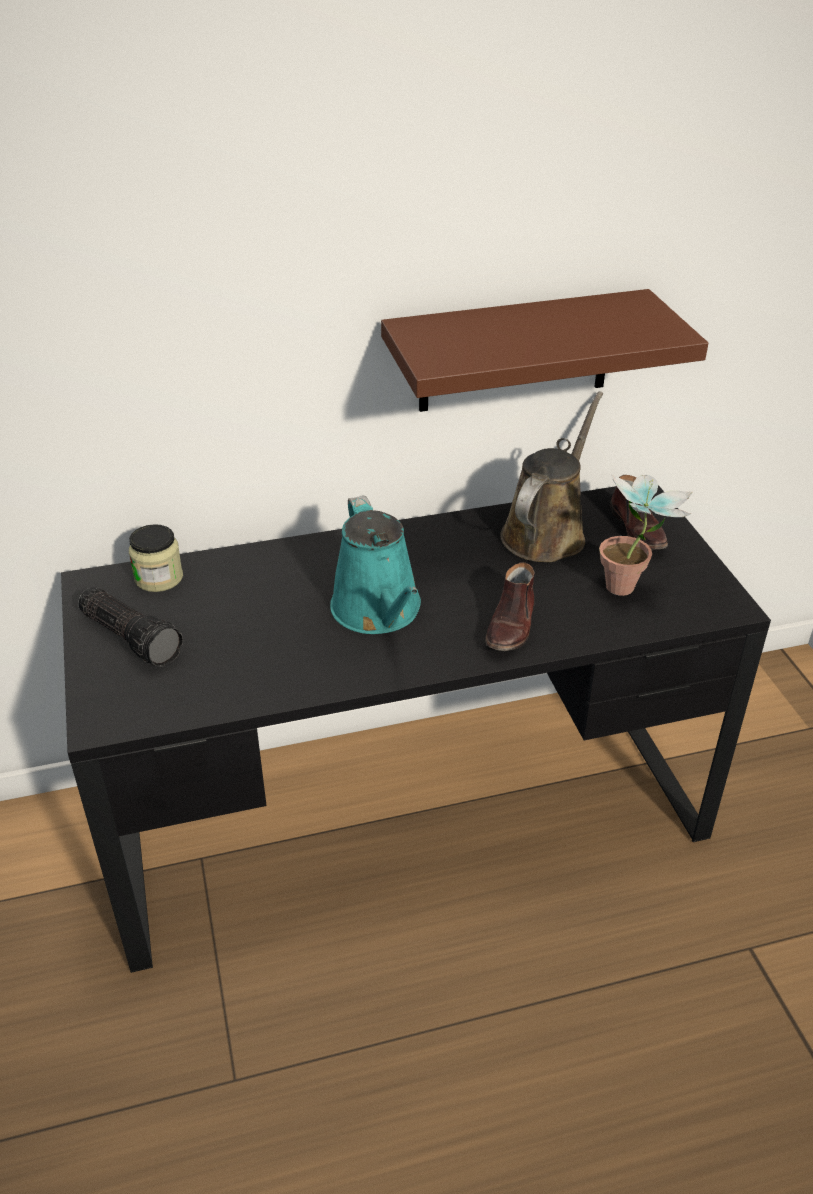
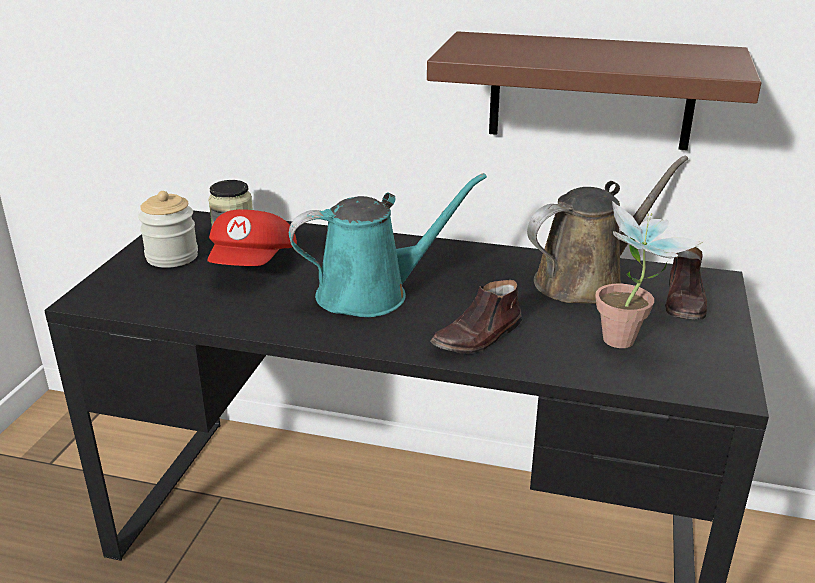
camera: 30 degrees right, 10 degrees down
flashlight [78,587,183,667] -> jar [138,191,198,268]
turquoise watering can [330,495,421,634] -> turquoise watering can turned 120 degrees counterclockwise [289,173,487,317]
none -> red cap [208,209,297,266]

